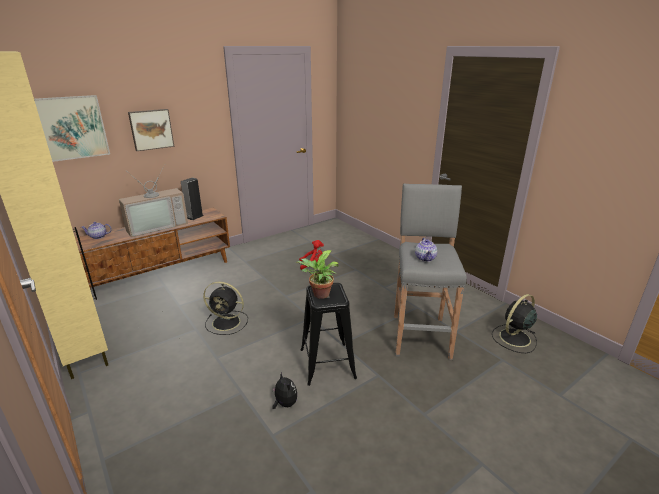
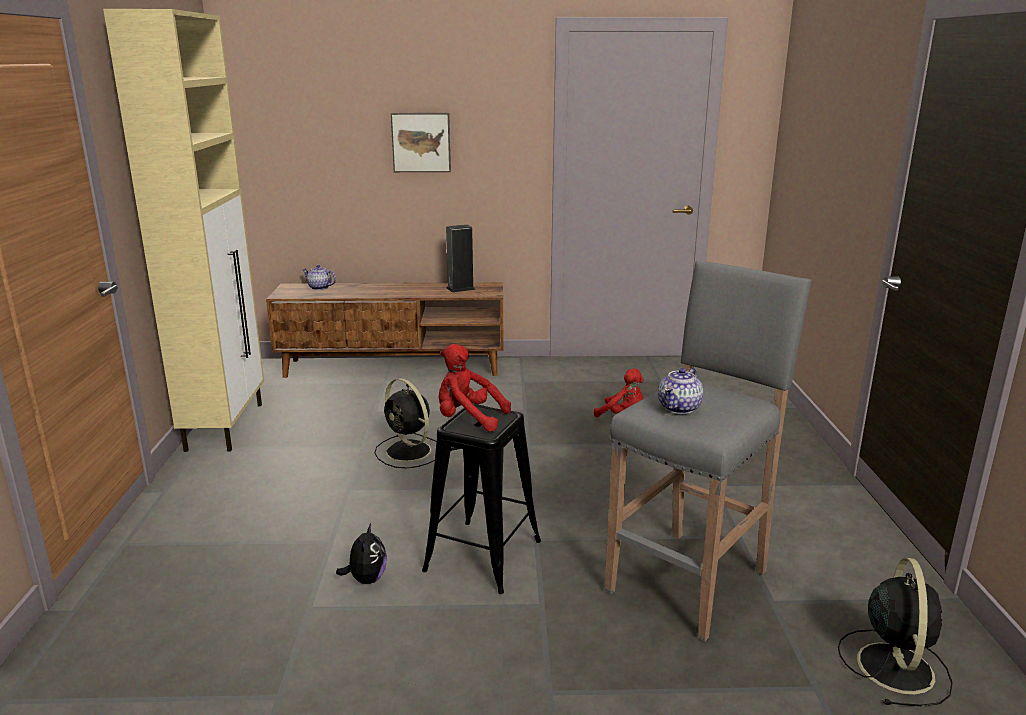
camera: 35 degrees right, 5 degrees down
picture [34,95,110,162] -> none
television [119,165,188,237] -> none
potted plant [296,250,339,299] -> red plush toy [439,344,511,432]
black fan [492,294,537,353] -> black fan turned 105 degrees clockwise [838,558,953,706]

